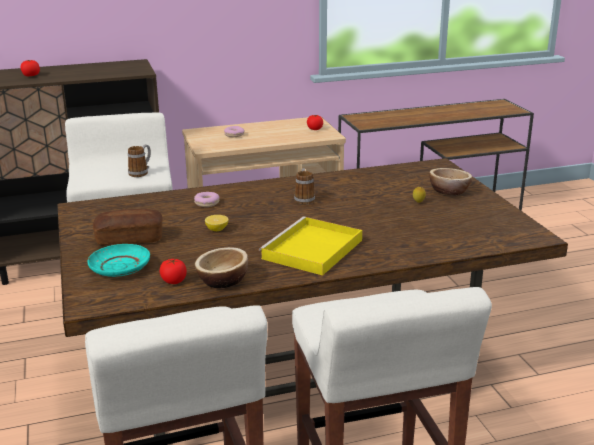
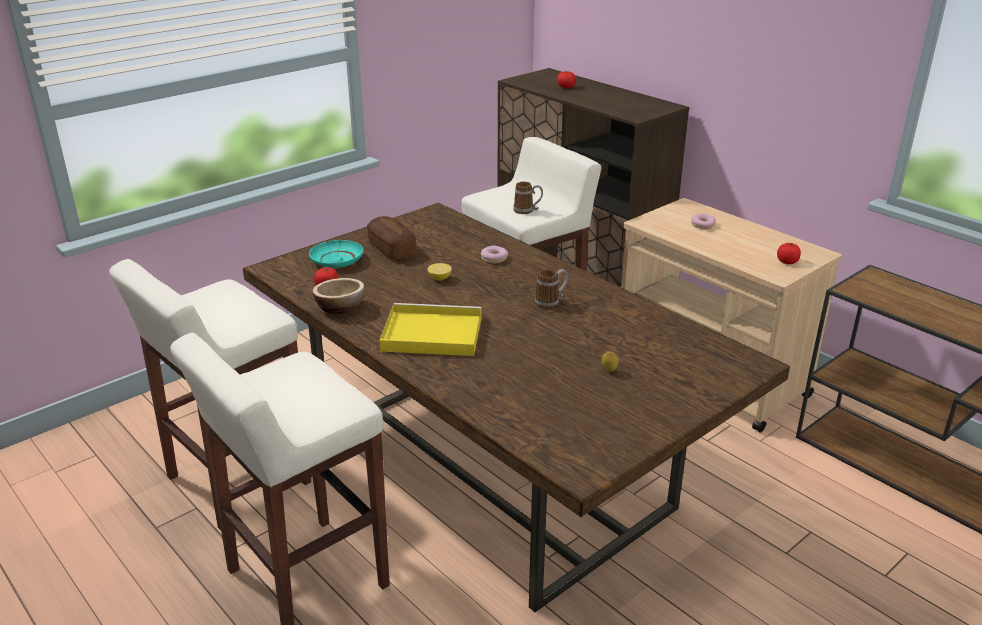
camera: 65 degrees right, 5 degrees up
bowl [429,168,472,195] -> none

